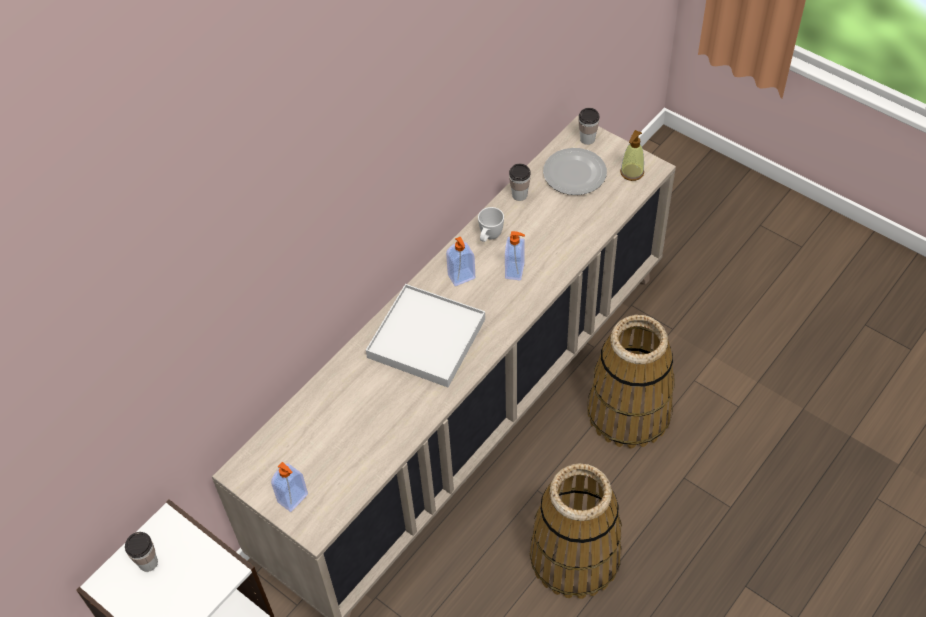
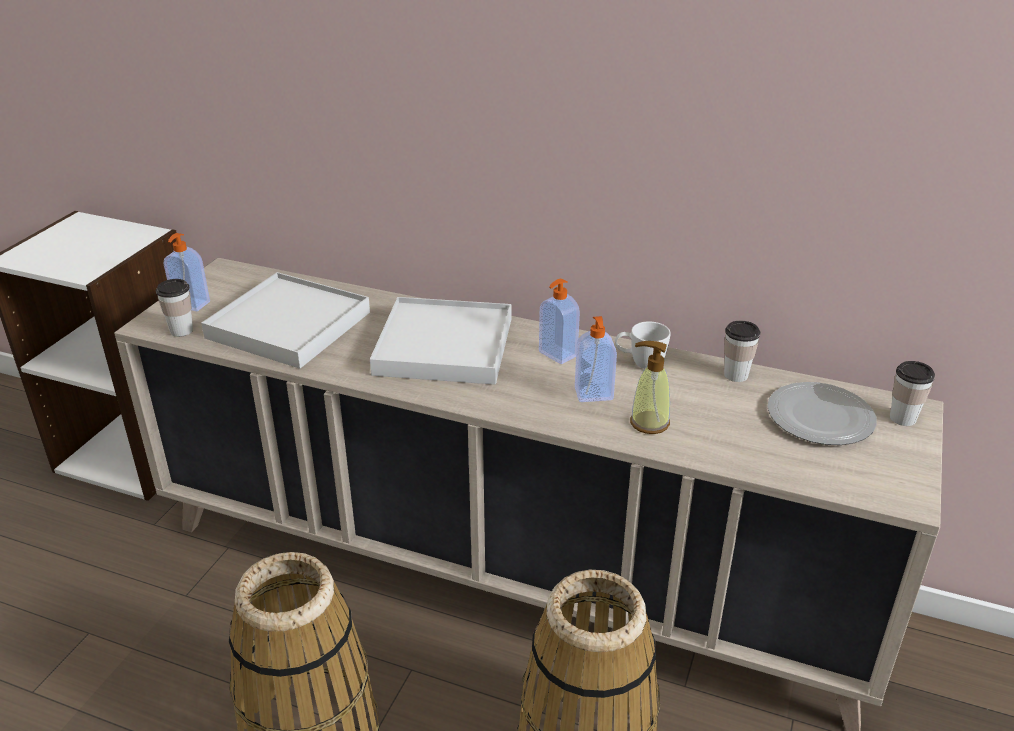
camera: 70 degrees right, 20 degrees down
cup [125,532,158,572] -> cup moved to [156,279,193,337]
soap dispenser [620,130,644,181] -> soap dispenser moved to [630,341,670,434]
none -> white tray [201,272,370,369]

